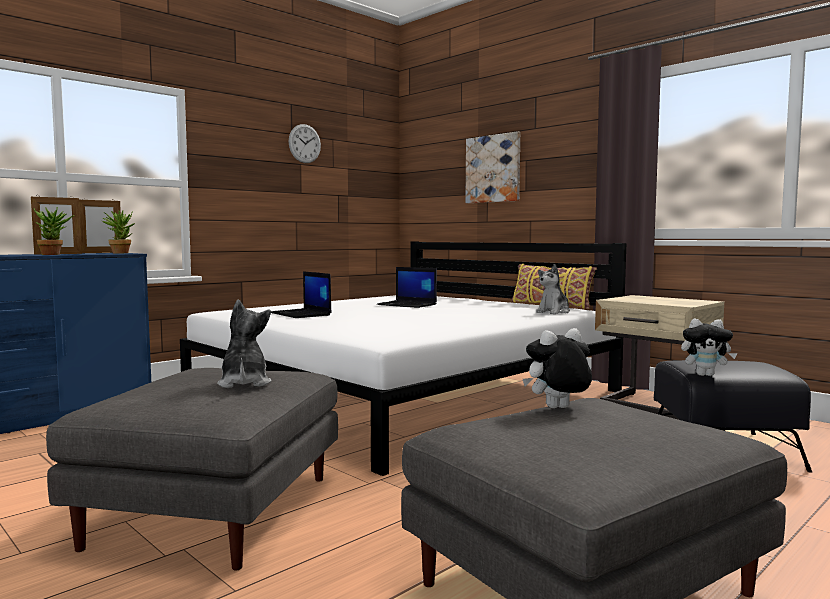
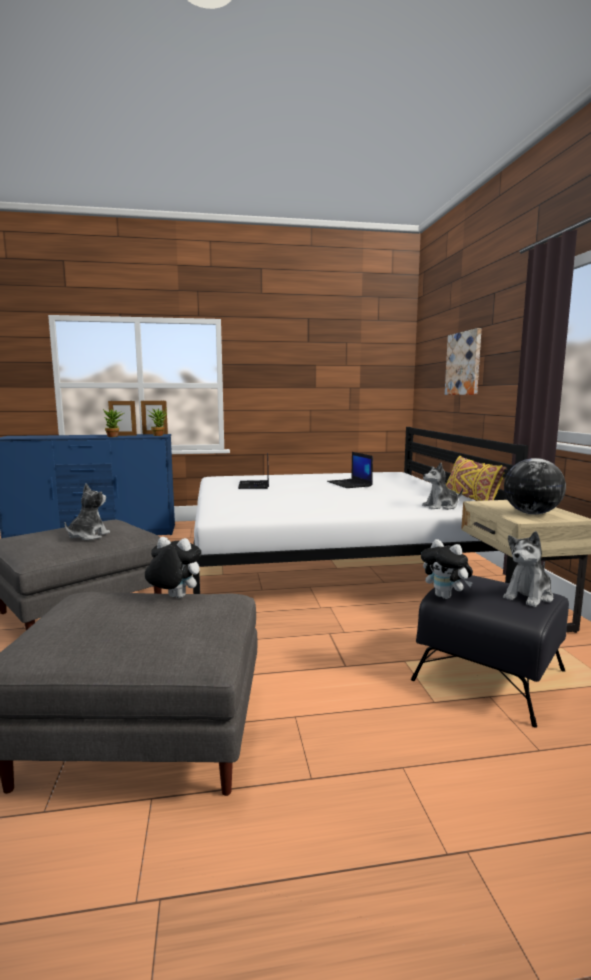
camera: 35 degrees right, 5 degrees up
wall clock [289,124,321,163] -> none
none -> plush toy [503,531,553,607]
none -> globe [504,458,566,514]

